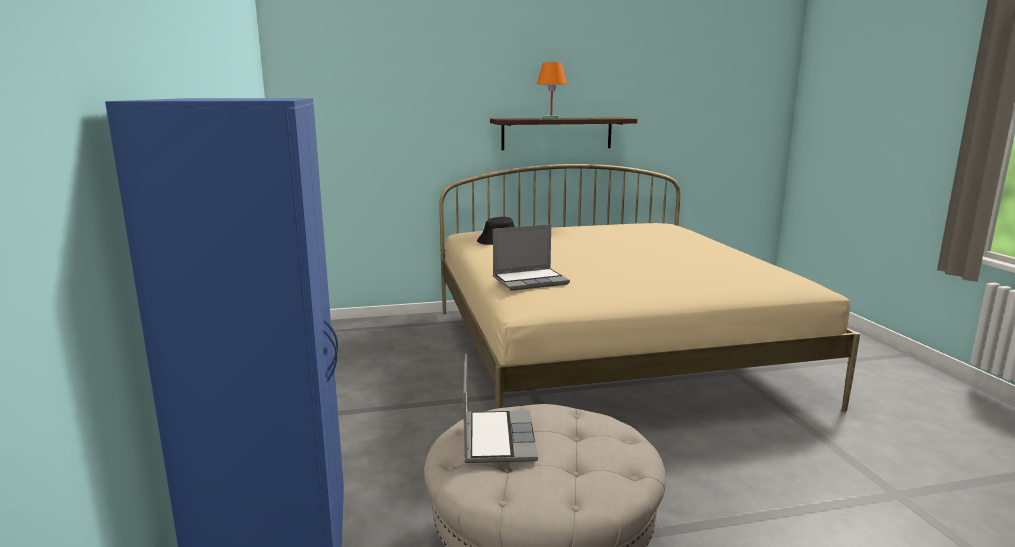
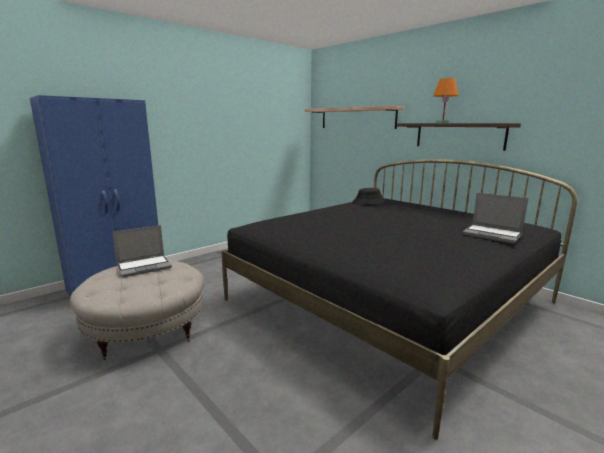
camera: 60 degrees right, 0 degrees up
beige bed [439,164,860,412] -> black bed [221,159,577,440]
laptop [493,224,570,291] -> laptop moved to [463,192,529,244]
none -> shelf [305,106,405,129]

